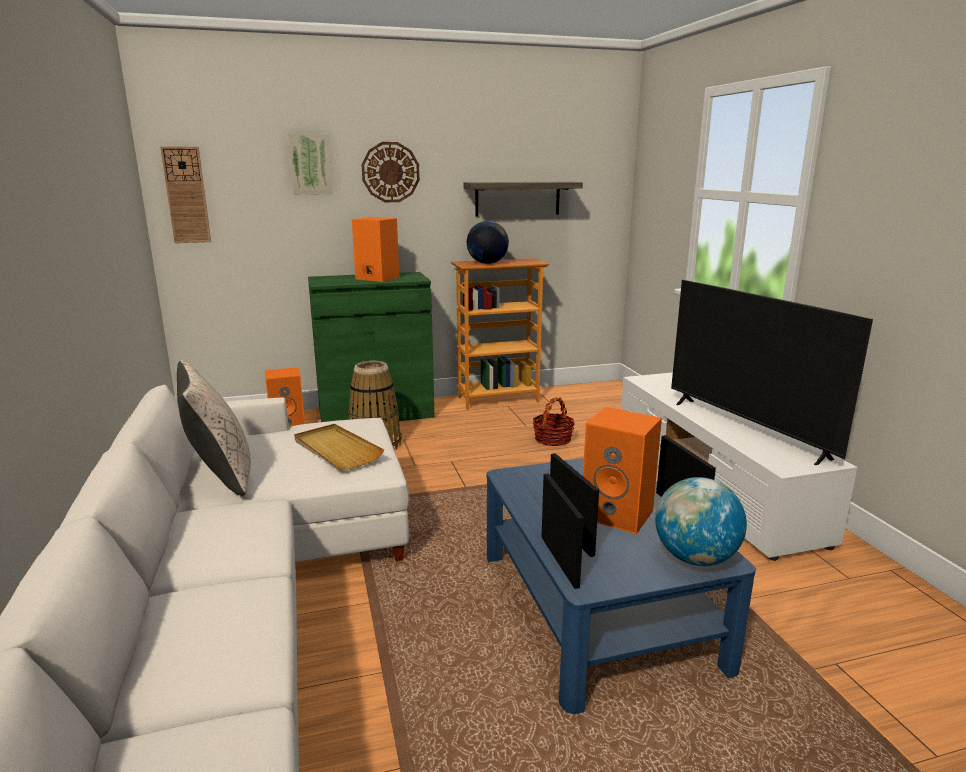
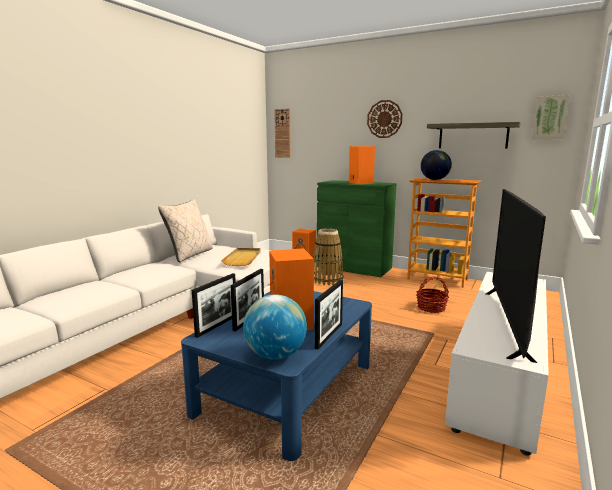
camera: 45 degrees right, 5 degrees down
picture [288,134,333,195] -> picture moved to [532,95,570,139]

